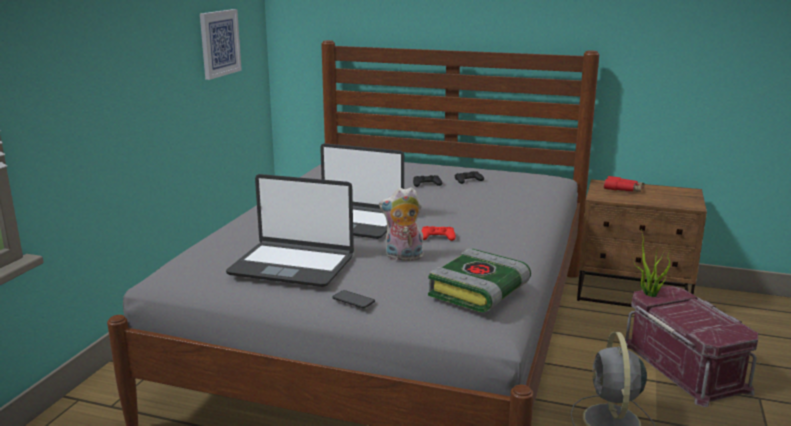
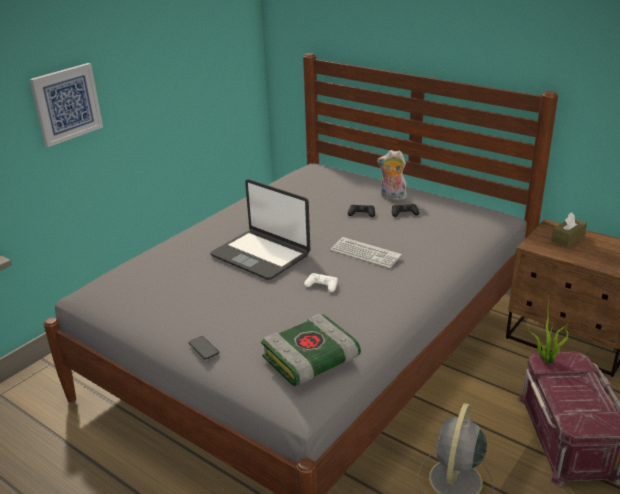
camera: 20 degrees right, 10 degrees up
picture [200,9,242,80] -> picture moved to [29,63,103,147]
laptop [226,174,354,287] -> none
plush toy [379,187,424,261] -> plush toy moved to [377,150,407,200]
red game controller [422,226,456,241] -> white game controller [304,273,338,292]
red binoculars [604,176,645,192] -> brown tissue box [551,212,587,247]
none -> keyboard [330,237,402,268]

